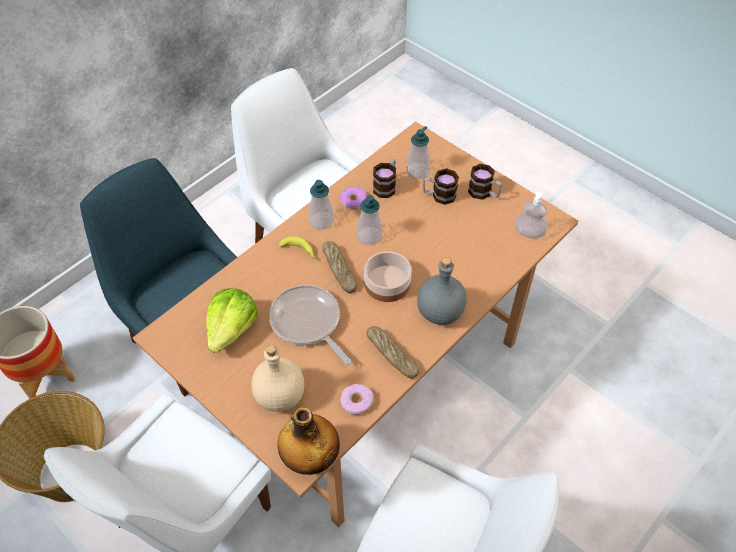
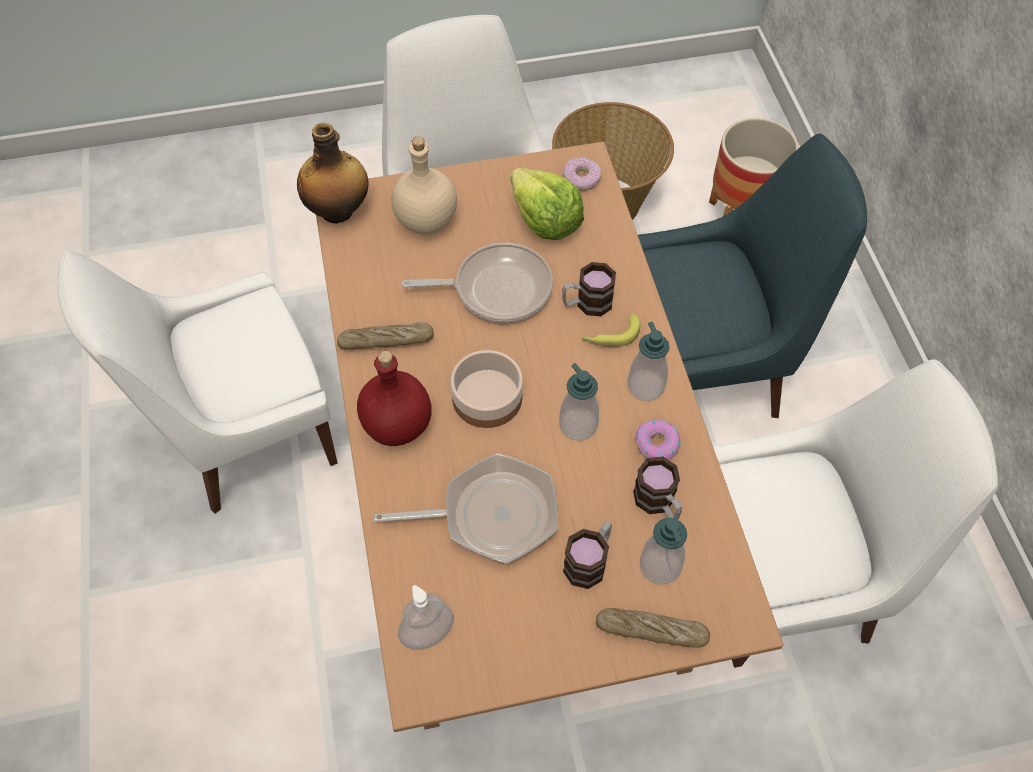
camera: 125 degrees right, 5 degrees up
bread [322,241,357,293] -> bread moved to [596,608,710,648]
donut [340,384,374,415] -> donut moved to [563,157,602,191]
grey bottle [417,257,467,325] -> red bottle [357,350,432,446]
mug [468,164,502,200] -> mug moved to [562,262,616,316]
none -> frying pan [374,453,558,564]

